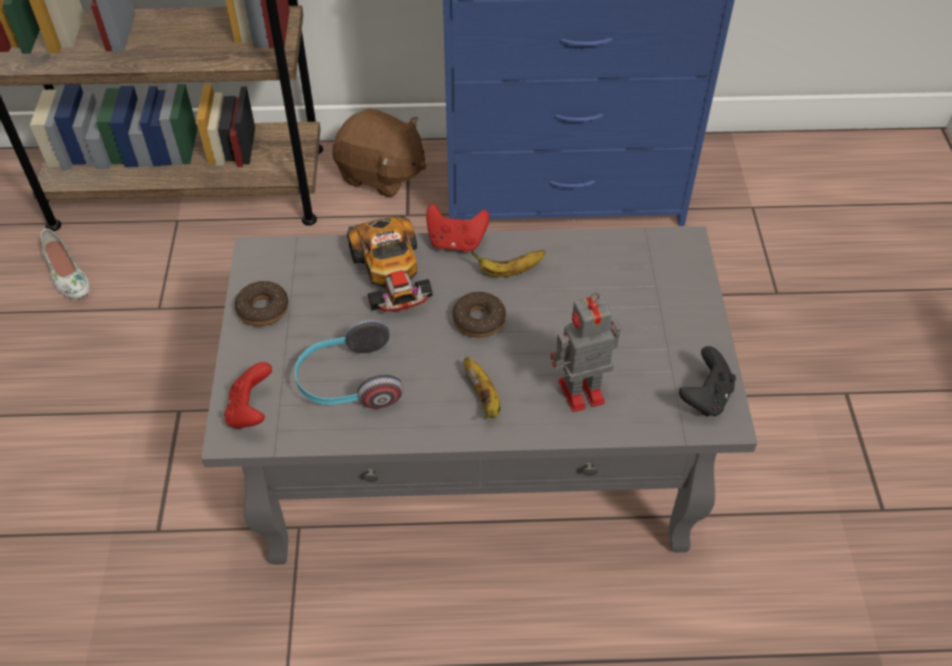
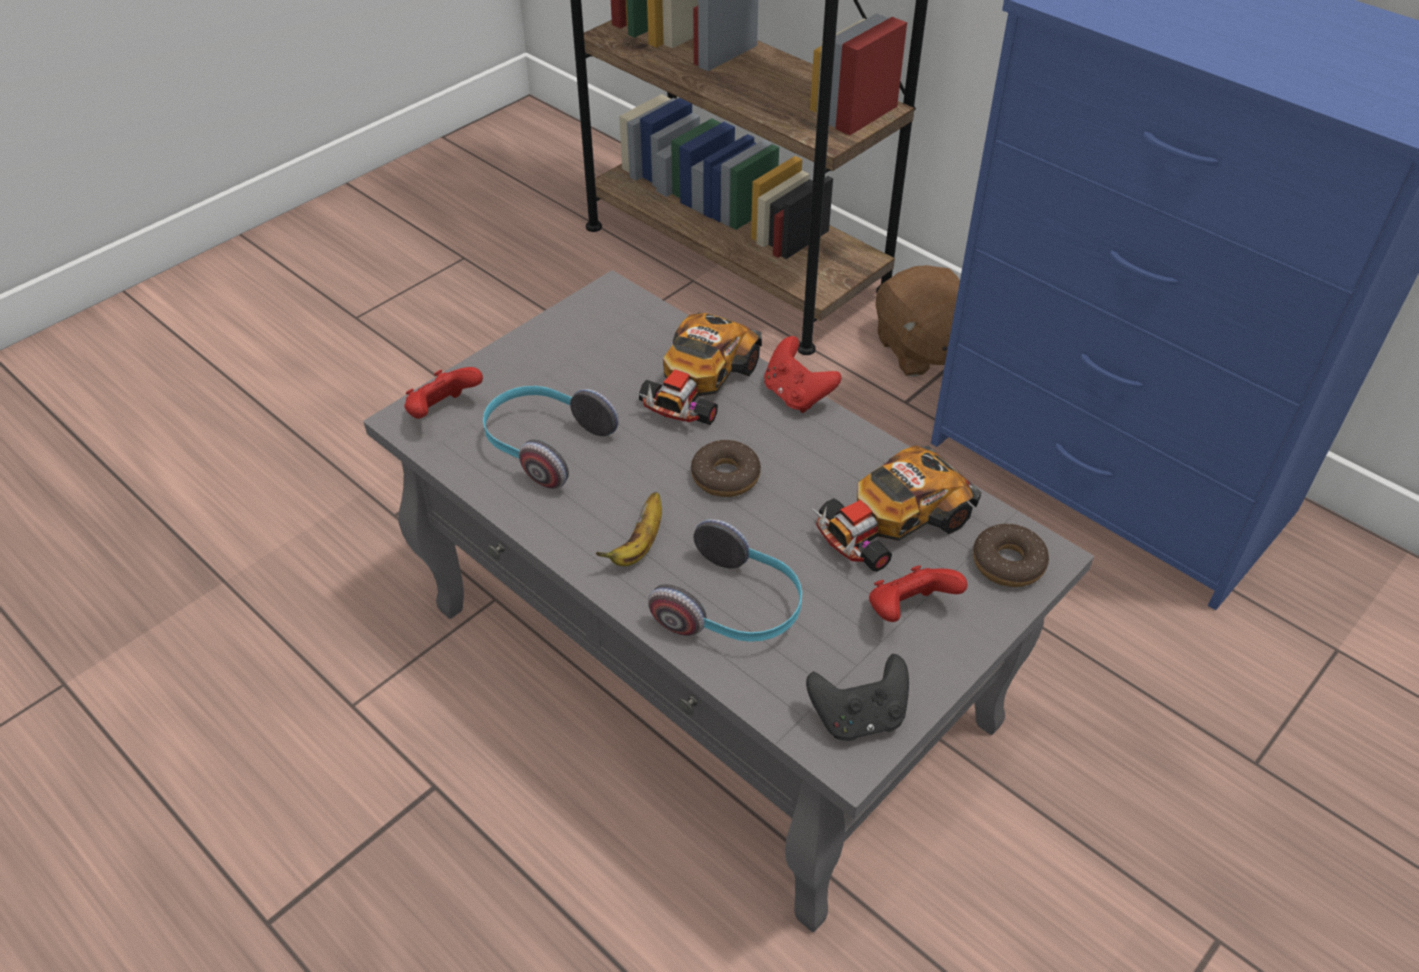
camera: 45 degrees right, 5 degrees down
white shoe [40,228,90,299] -> none
donut [235,281,289,326] -> donut moved to [973,524,1049,587]
banana [471,250,545,277] -> none
toy robot [551,293,621,412] -> headphones [648,519,802,642]
none -> toy car [812,445,981,572]
none -> red game controller [869,565,968,622]

